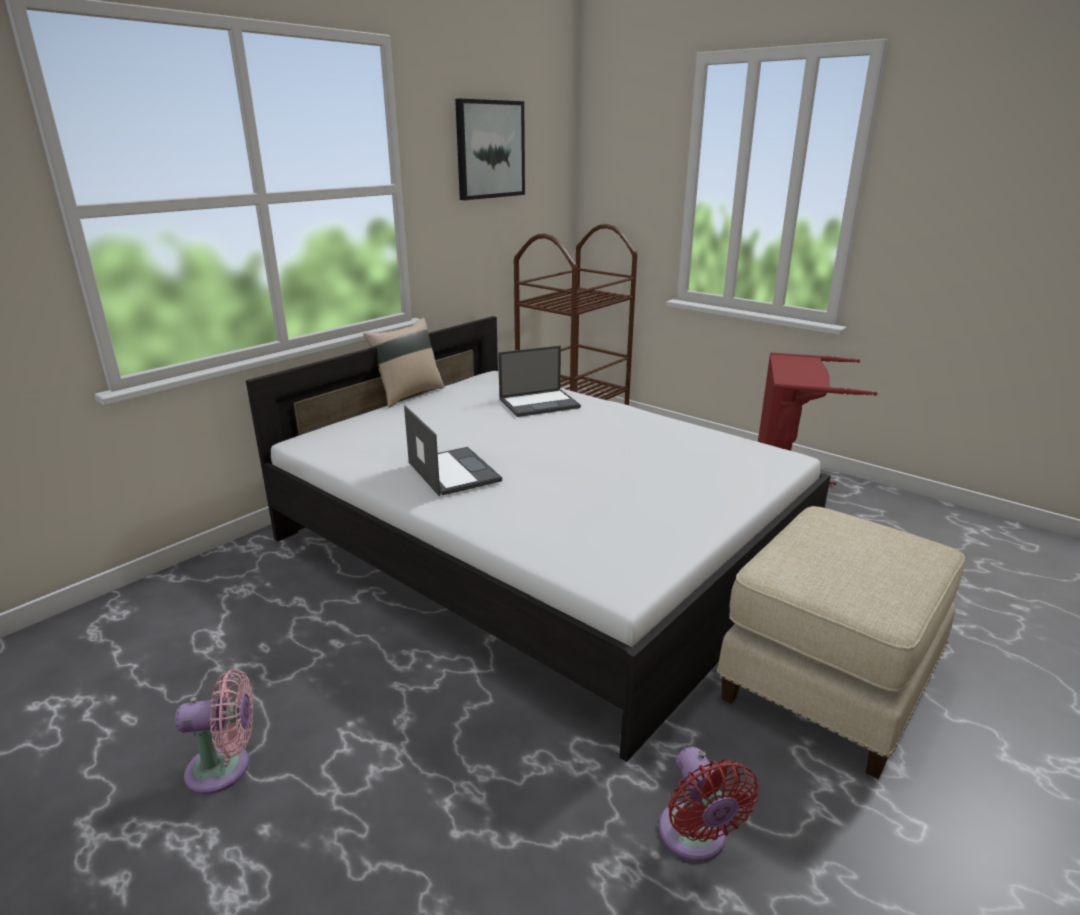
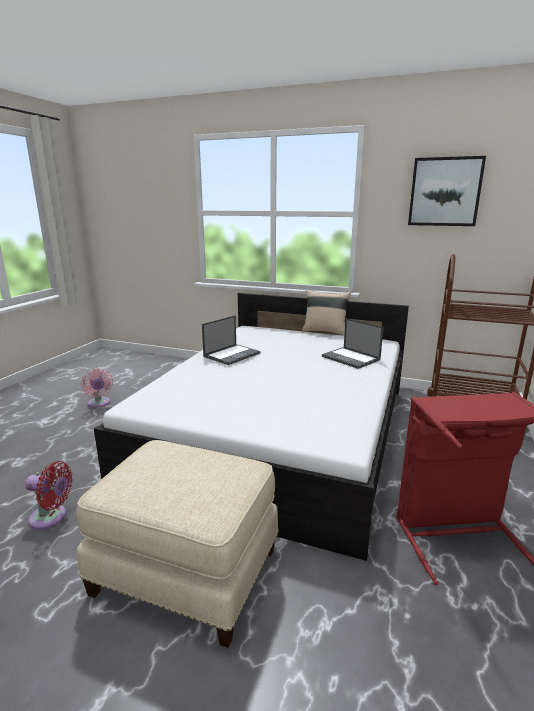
camera: 70 degrees right, 5 degrees down
red fan [659,747,759,862] -> red fan turned 135 degrees counterclockwise [25,461,73,529]

